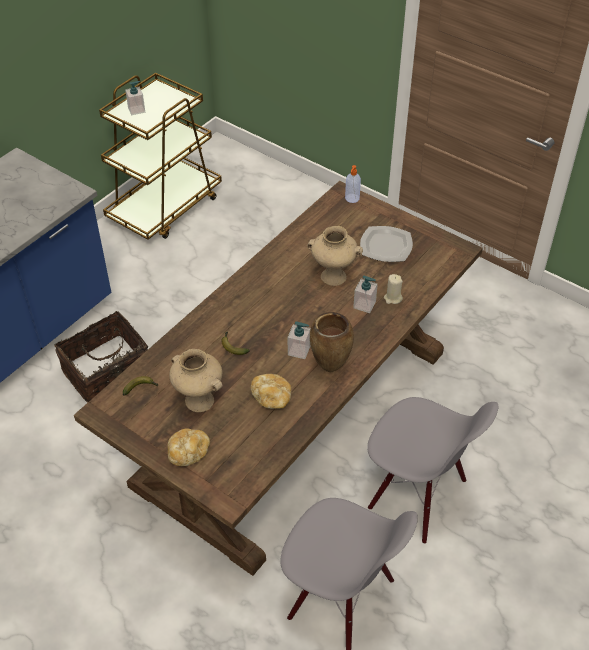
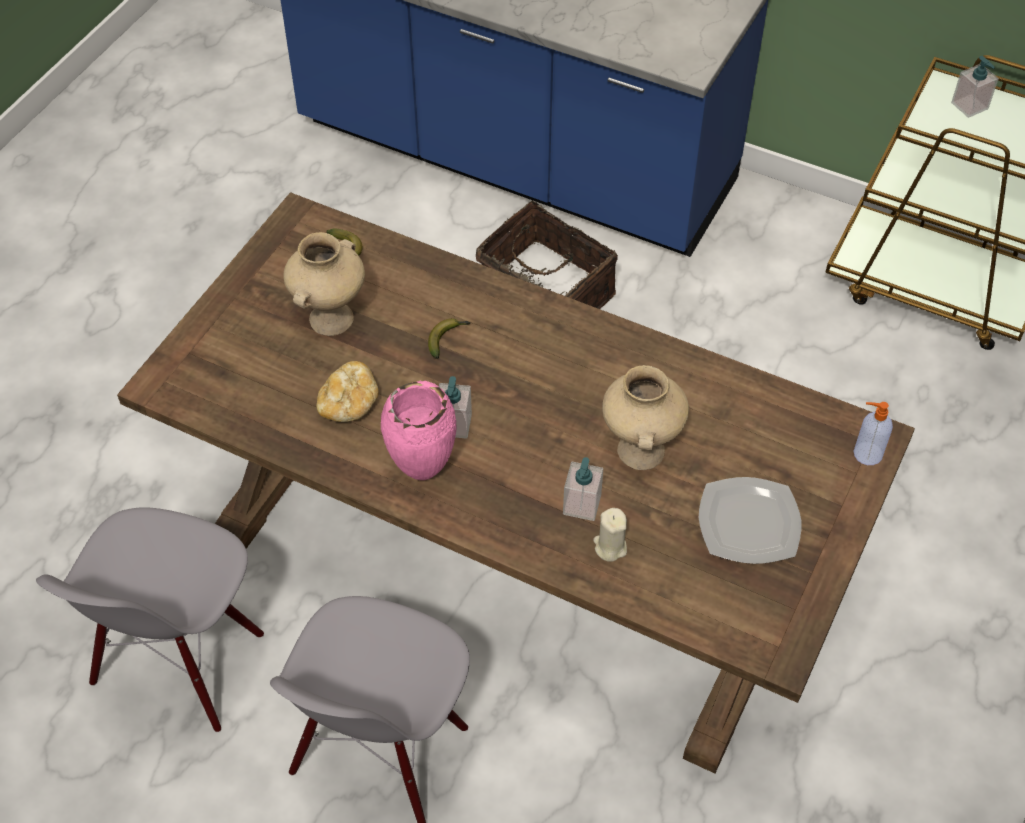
camera: 80 degrees right, 5 degrees up
bread [167,428,210,466] -> none
brown vase [310,312,354,372] -> pink vase [381,381,456,480]

